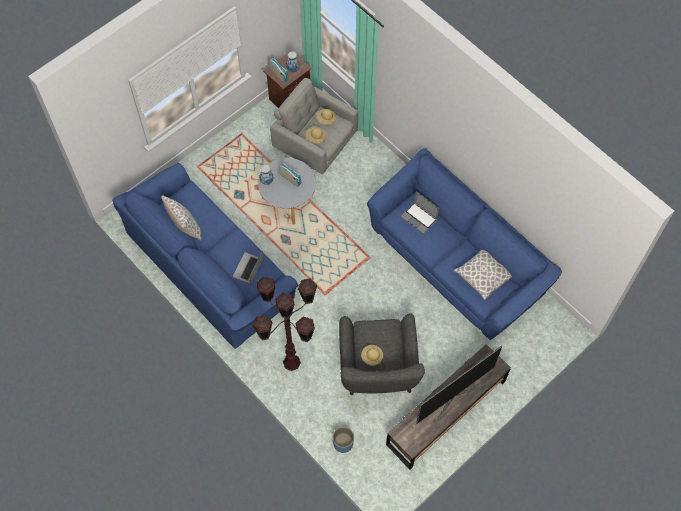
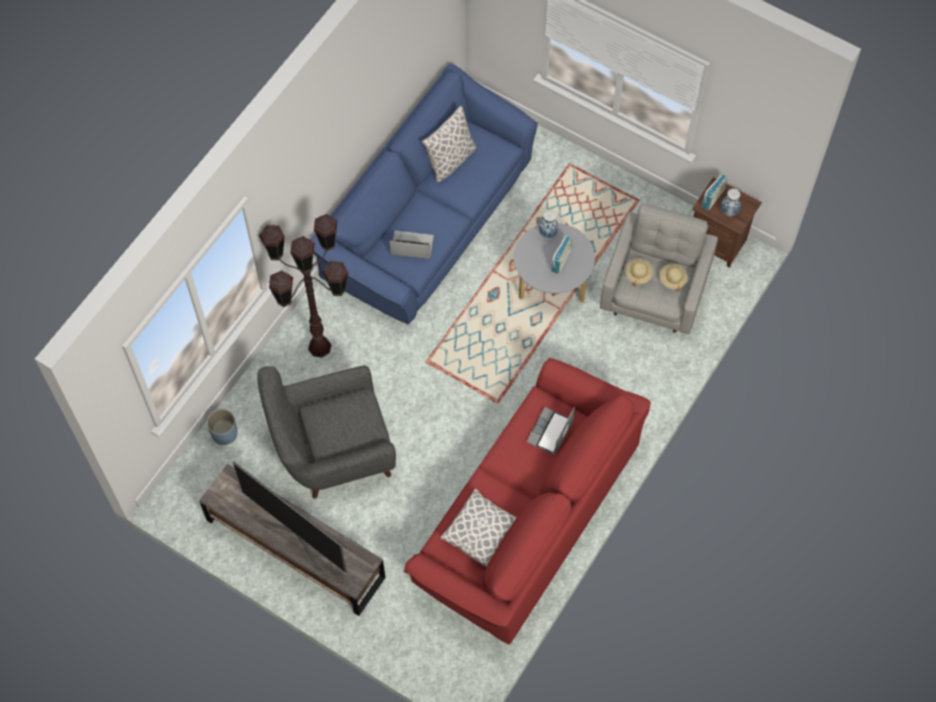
camera: 75 degrees right, 0 degrees up
beige hat [361,345,383,366] -> none
blue sofa [367,148,562,340] -> red sofa [404,358,651,645]

